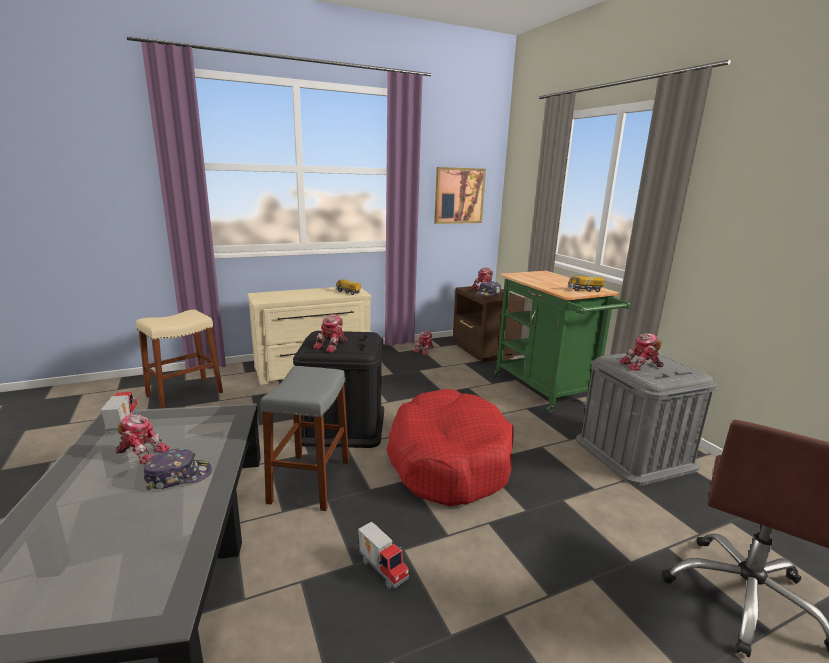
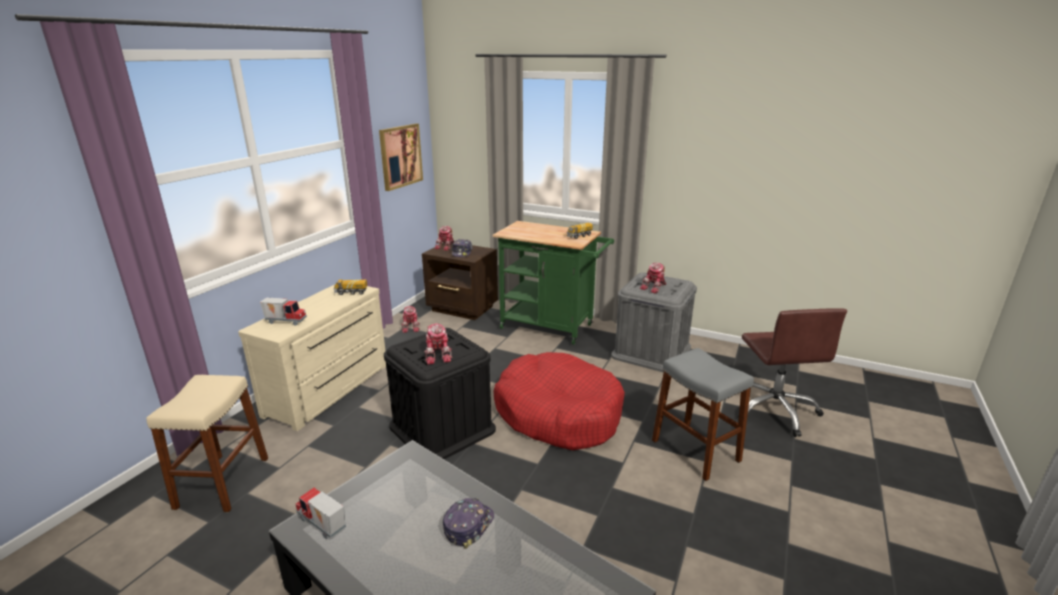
camera: 40 degrees left, 5 degrees up
toy robot [115,414,170,464] -> none
grey stool [261,366,349,511] -> grey stool moved to [652,348,754,481]
toy truck [358,522,409,589] -> toy truck moved to [260,298,307,326]

